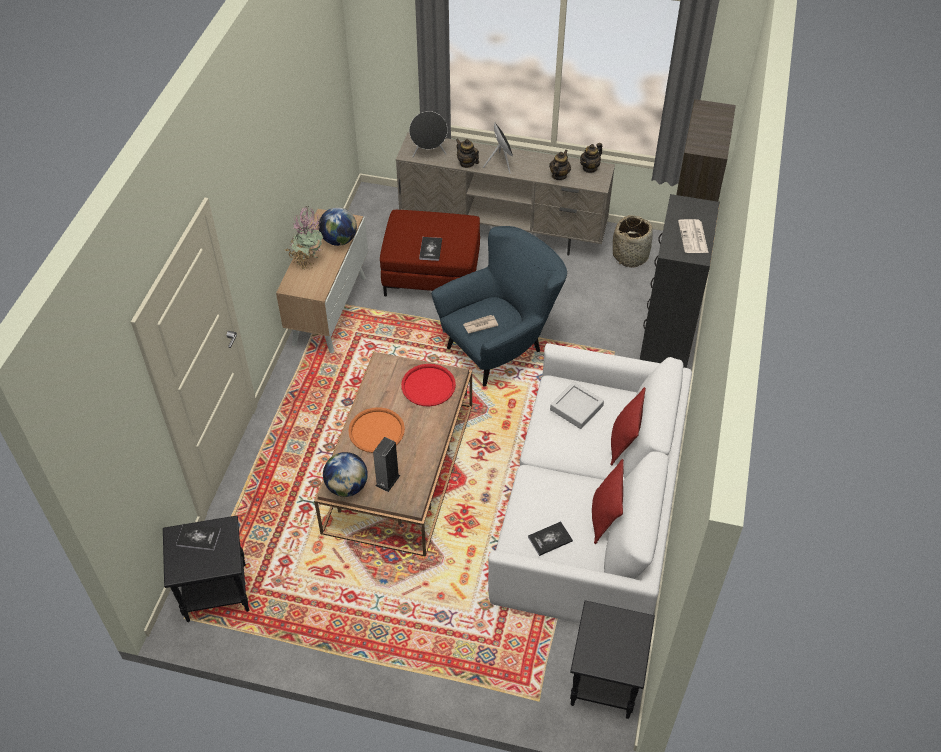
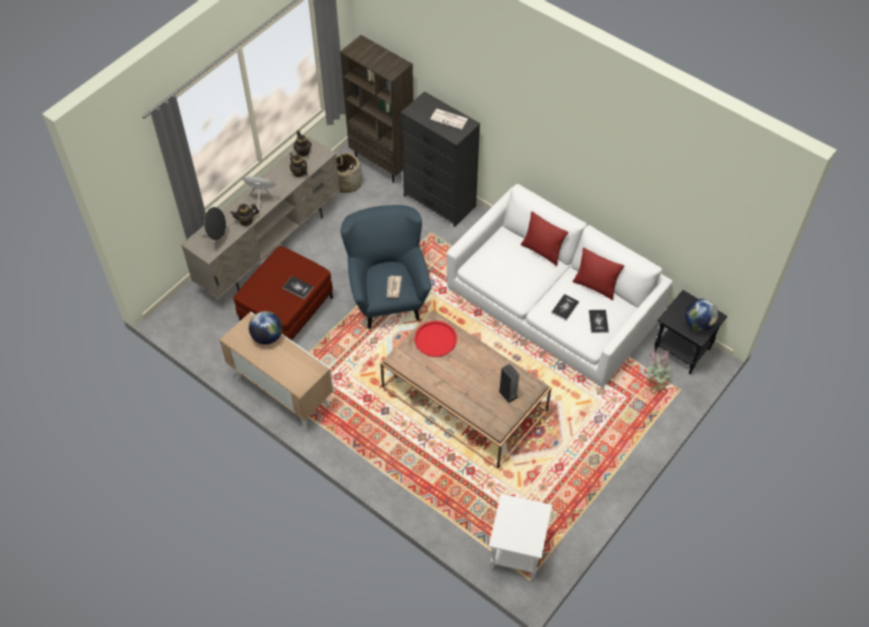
camera: 65 degrees left, 5 degrees up
black side table [163,516,249,622] -> white side table [489,494,552,579]
book [176,524,221,551] -> book moved to [551,294,579,320]
potted plant [286,206,323,269] -> potted plant moved to [644,346,672,394]
globe [323,452,368,497] -> globe moved to [685,299,718,331]
orange tray [348,407,405,453] -> none
grey tray [550,382,604,429] -> none

